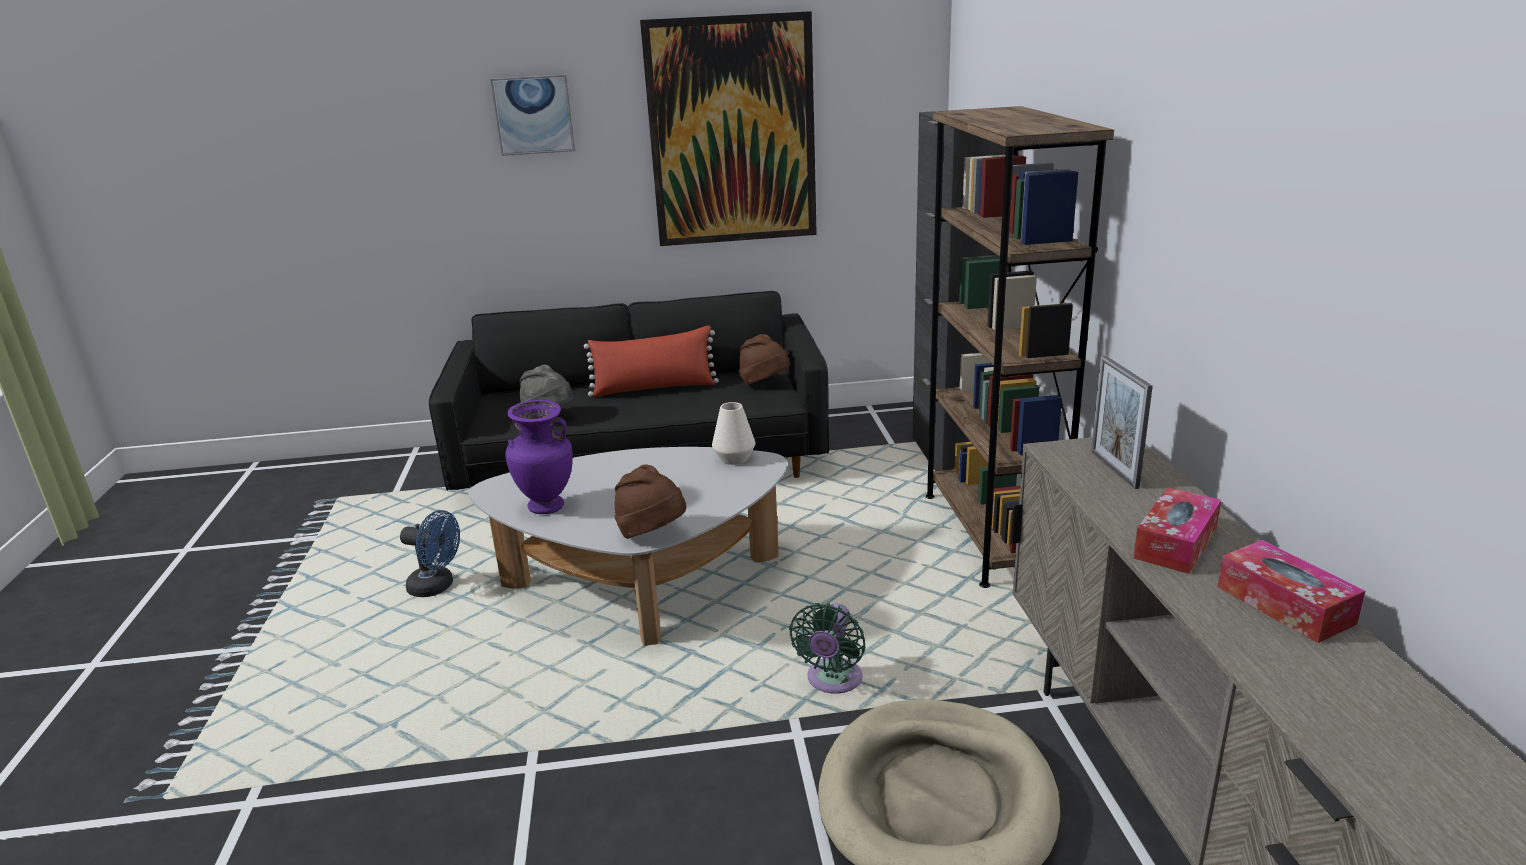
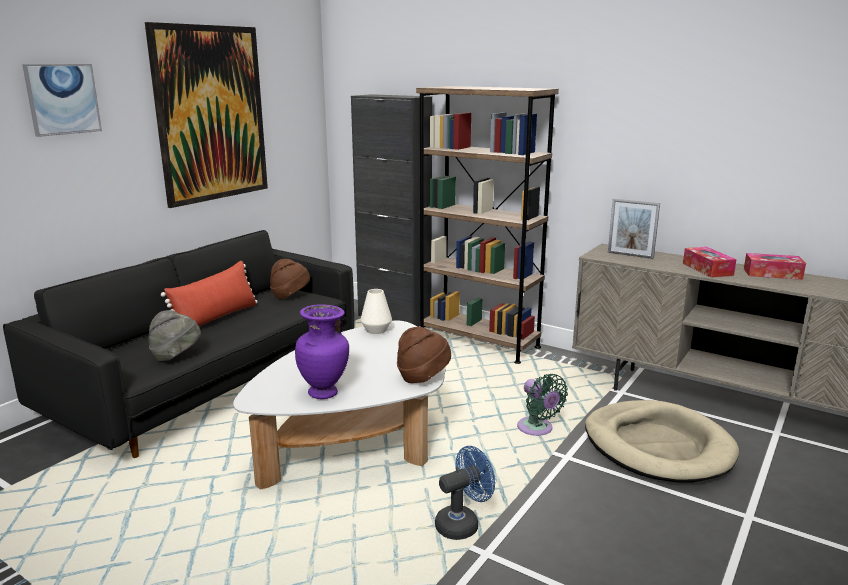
camera: 50 degrees left, 5 degrees down
blue fan [400,510,460,597] -> blue fan moved to [435,446,495,540]

